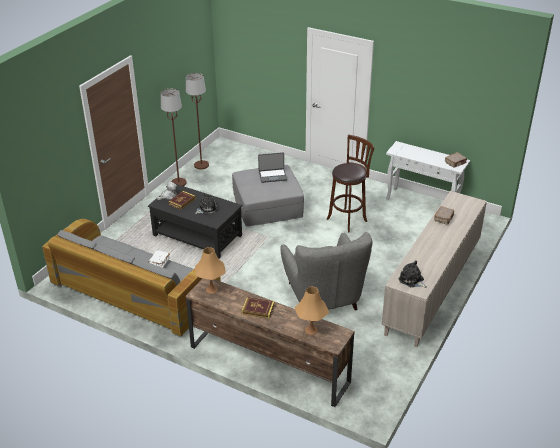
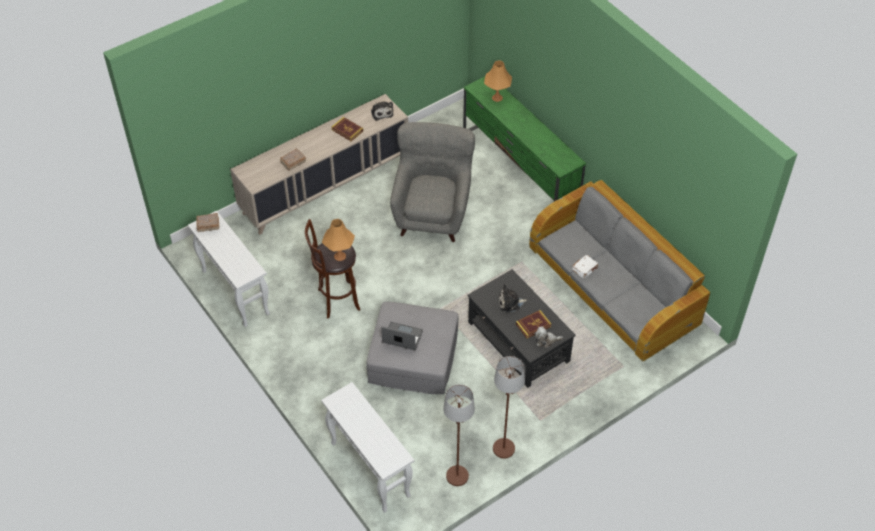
camera: 155 degrees left, 15 degrees up
brown tv stand [185,279,355,407] -> green tv stand [463,77,586,201]
orange table lamp [195,247,226,294] -> orange table lamp moved to [322,219,355,261]
book [241,297,275,319] -> book moved to [331,117,363,141]
none -> white console table [321,382,414,513]

